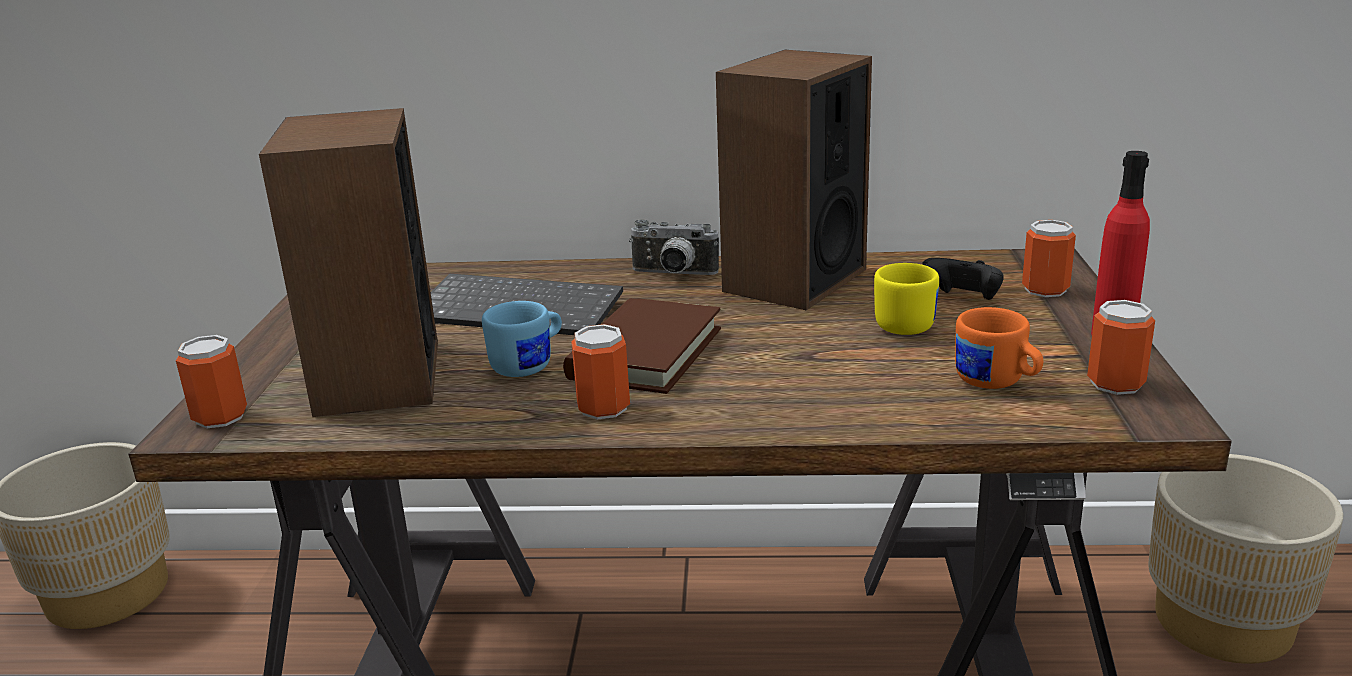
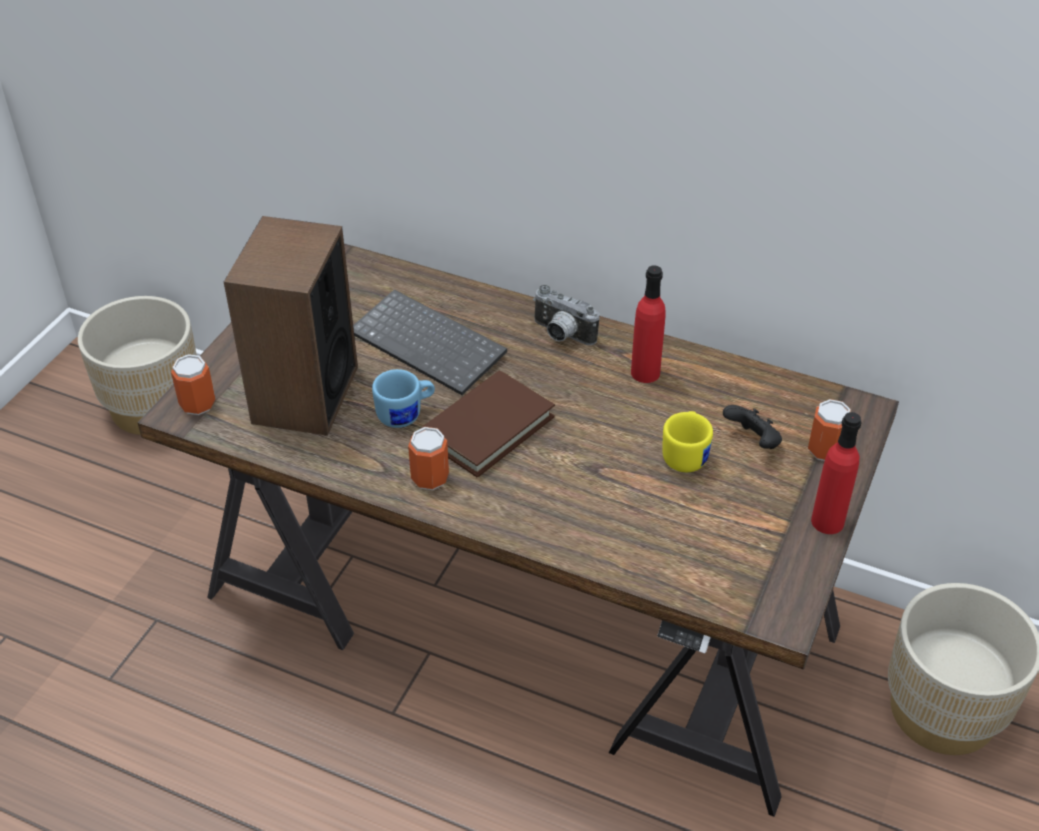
camera: 20 degrees right, 20 degrees up
speaker [716,50,872,310] -> red bottle [631,265,666,383]
orange mug [955,307,1043,389] -> none
can [1087,300,1155,395] -> none

